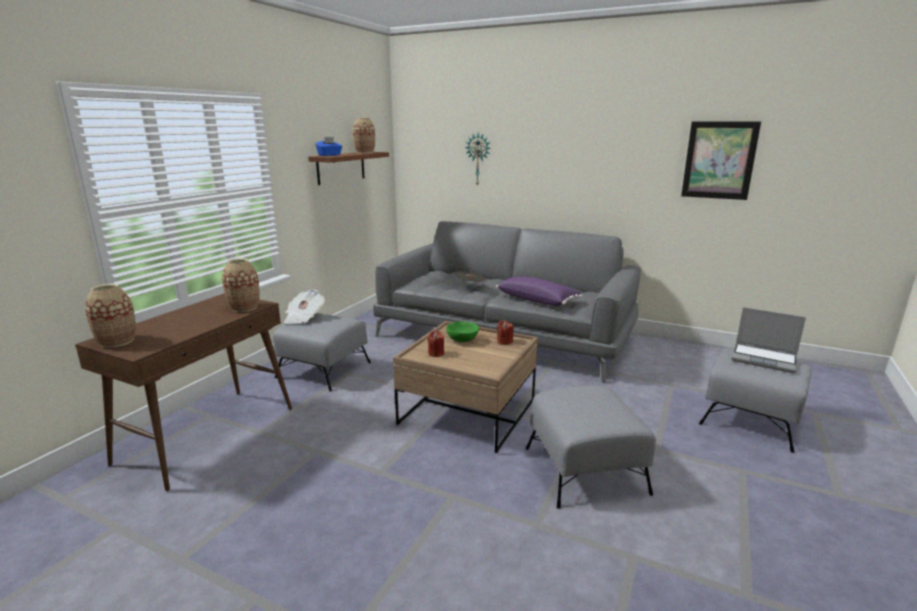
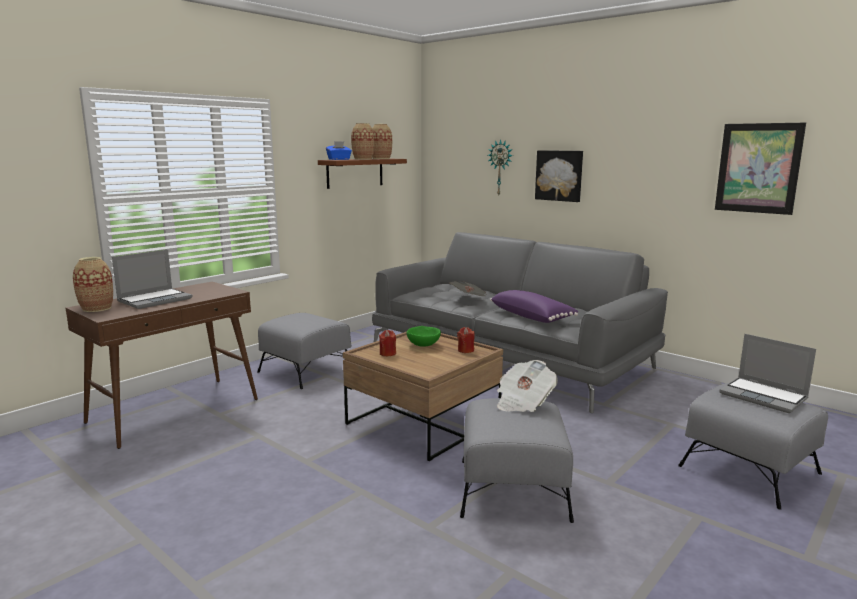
camera: 15 degrees right, 5 degrees down
vase [222,258,260,312] -> vase moved to [351,123,375,159]
newspaper [284,289,325,324] -> newspaper moved to [497,360,558,412]
none -> laptop [112,250,193,309]
none -> picture [535,150,583,202]

